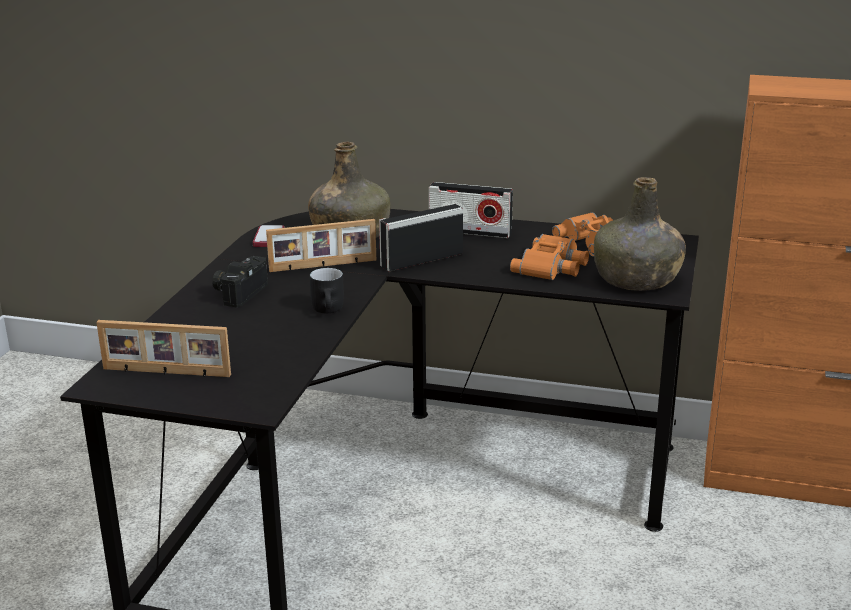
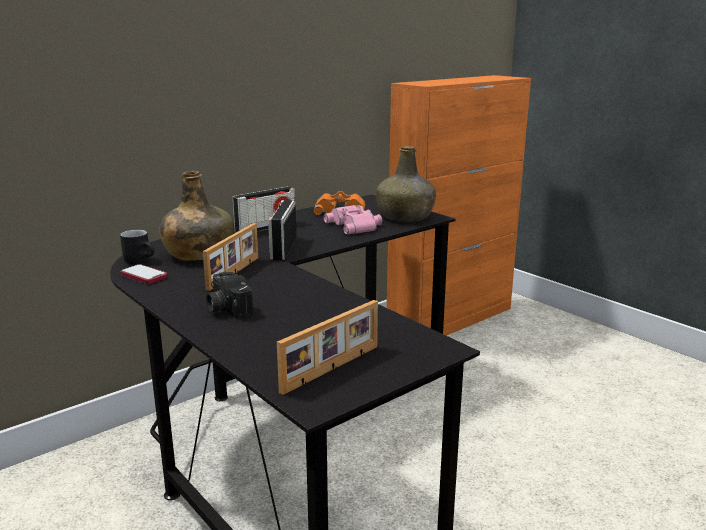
camera: 55 degrees left, 5 degrees down
black mug [310,268,344,313] -> black mug moved to [120,230,154,264]
orange binoculars [510,234,589,280] -> pink binoculars [324,205,382,235]

